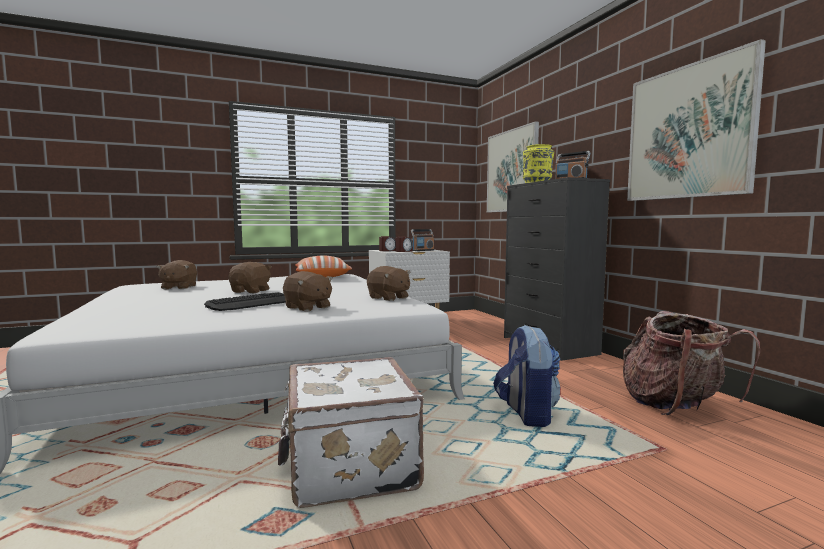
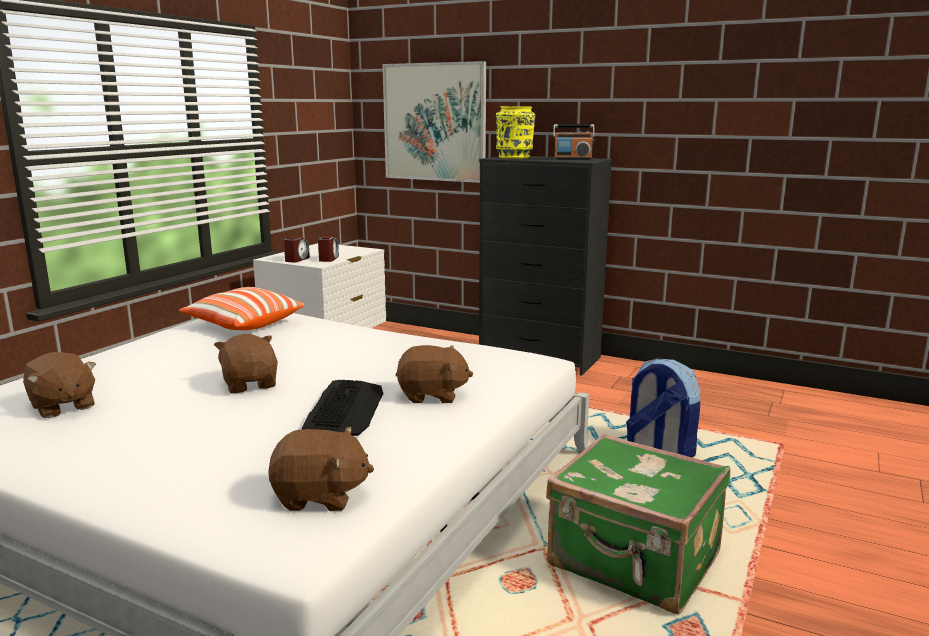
camera: 40 degrees left, 10 degrees up
white suitcase [278,357,424,508] -> green suitcase [546,433,730,615]
brown plush toy [367,266,410,301] -> brown plush toy moved to [268,427,374,511]
radio [411,229,434,251] -> none
backpack [623,311,760,415] -> none
picture [627,39,766,201] -> none

